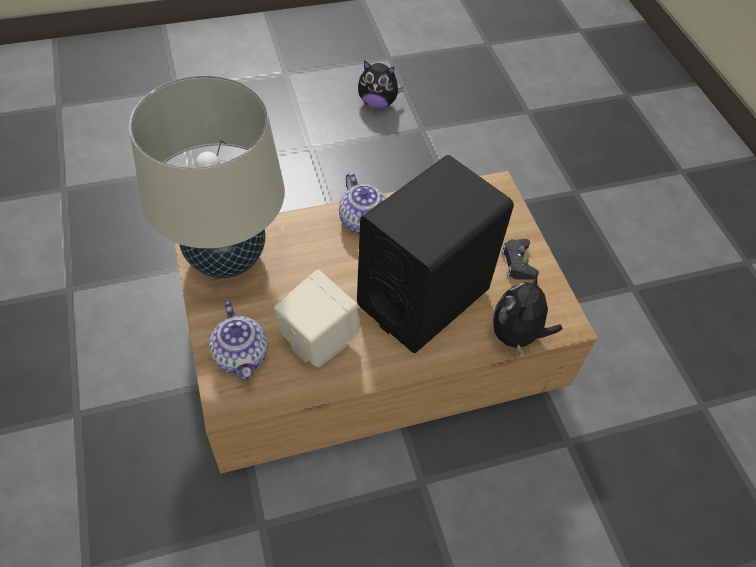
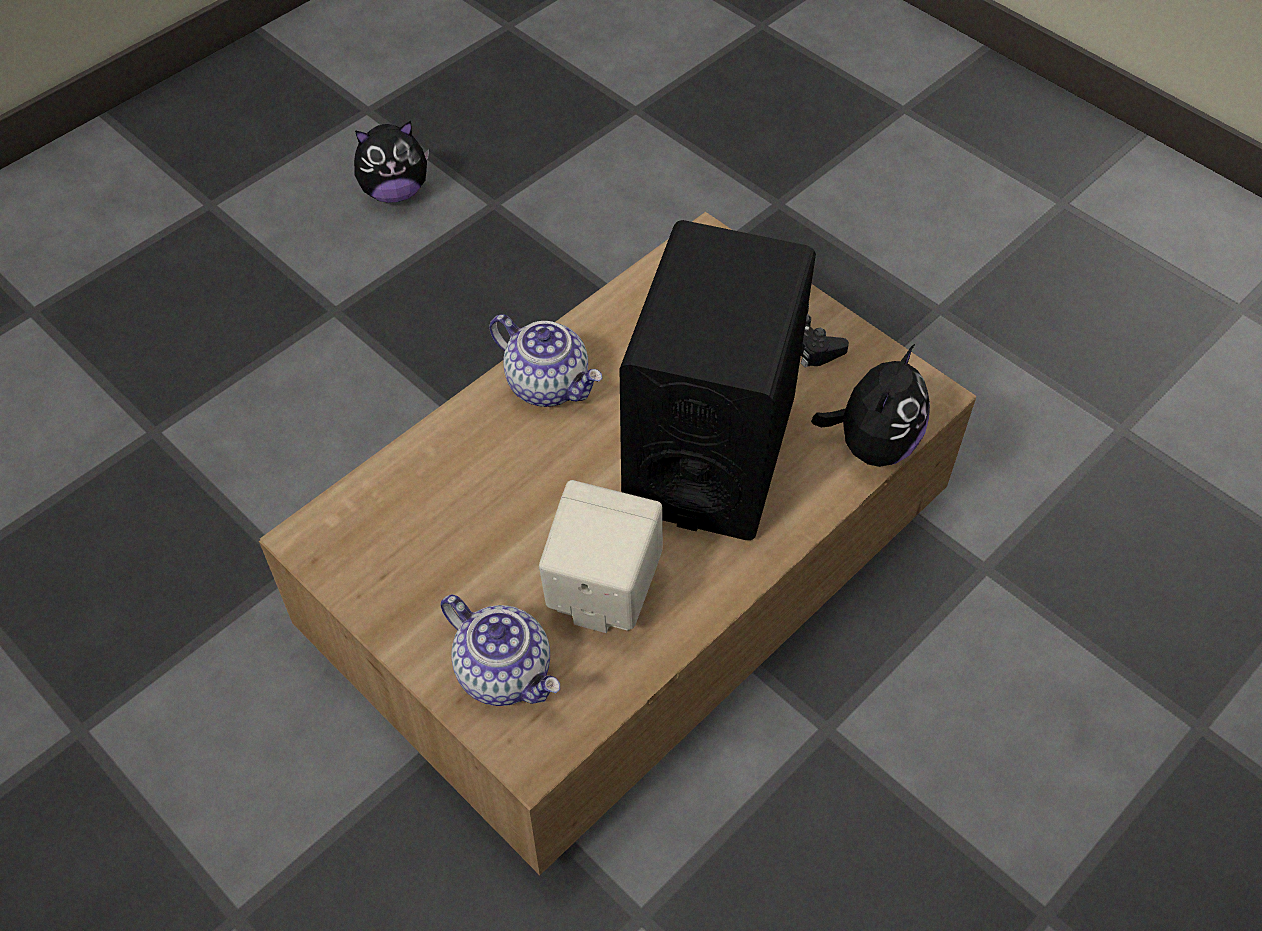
camera: 25 degrees left, 0 degrees up
beige table lamp [129,76,285,278] -> none
plush toy [493,271,563,357] -> plush toy turned 150 degrees counterclockwise [811,344,930,467]

